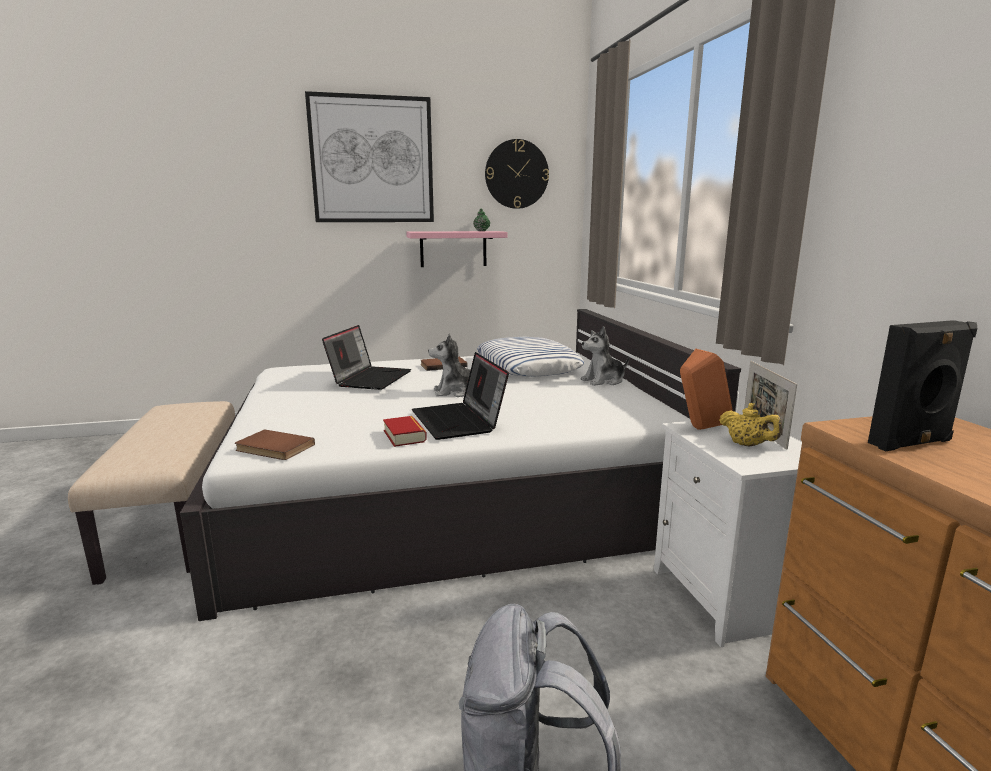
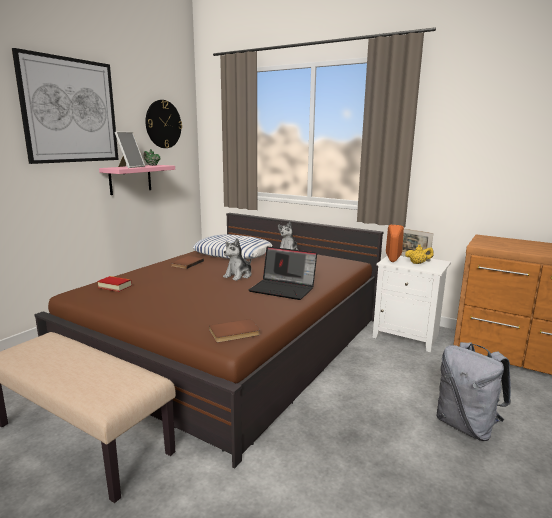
camera: 45 degrees left, 0 degrees up
white bed [180,309,741,621] -> brown bed [34,213,384,468]
laptop [322,325,411,390] -> none
book [383,416,427,447] -> book moved to [97,276,132,292]
black speaker [868,320,977,451] -> none
none -> picture frame [115,132,145,168]

